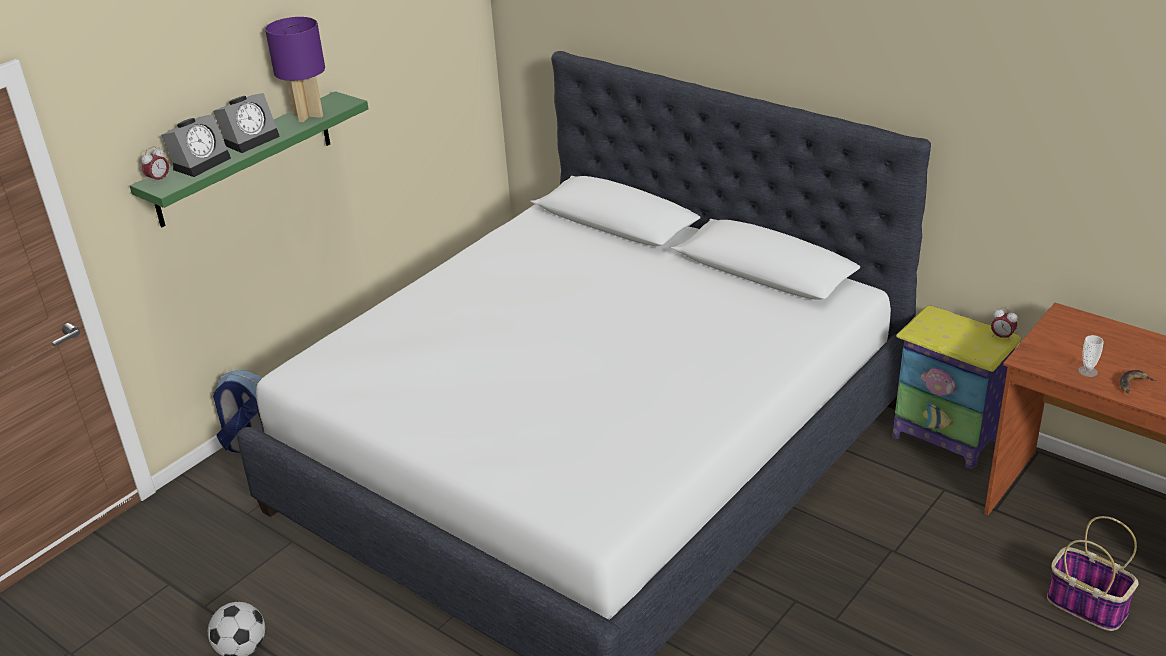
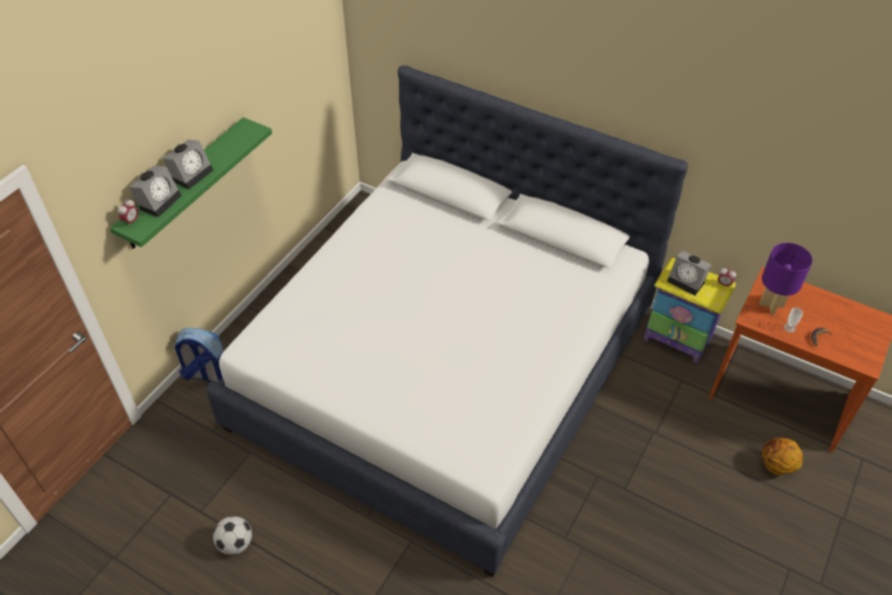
camera: 10 degrees left, 15 degrees up
purple table lamp [265,17,325,122] -> purple table lamp moved to [759,243,813,315]
basket [1047,516,1139,631] -> basketball [762,438,803,475]
none -> alarm clock [667,251,711,295]

